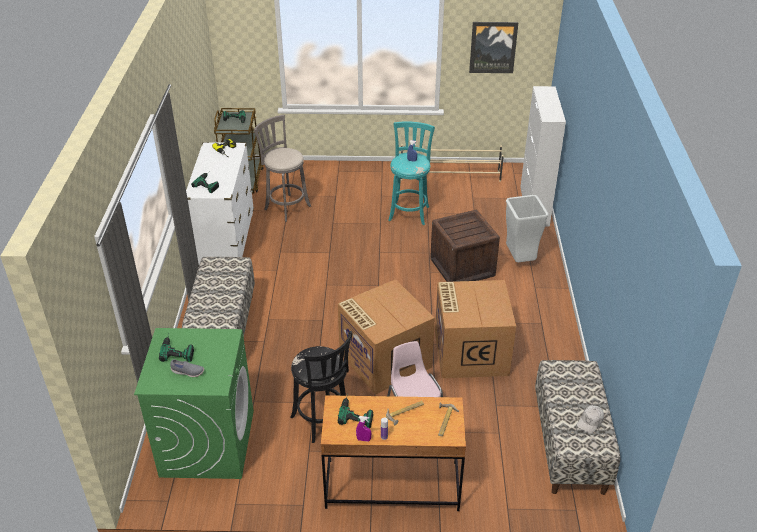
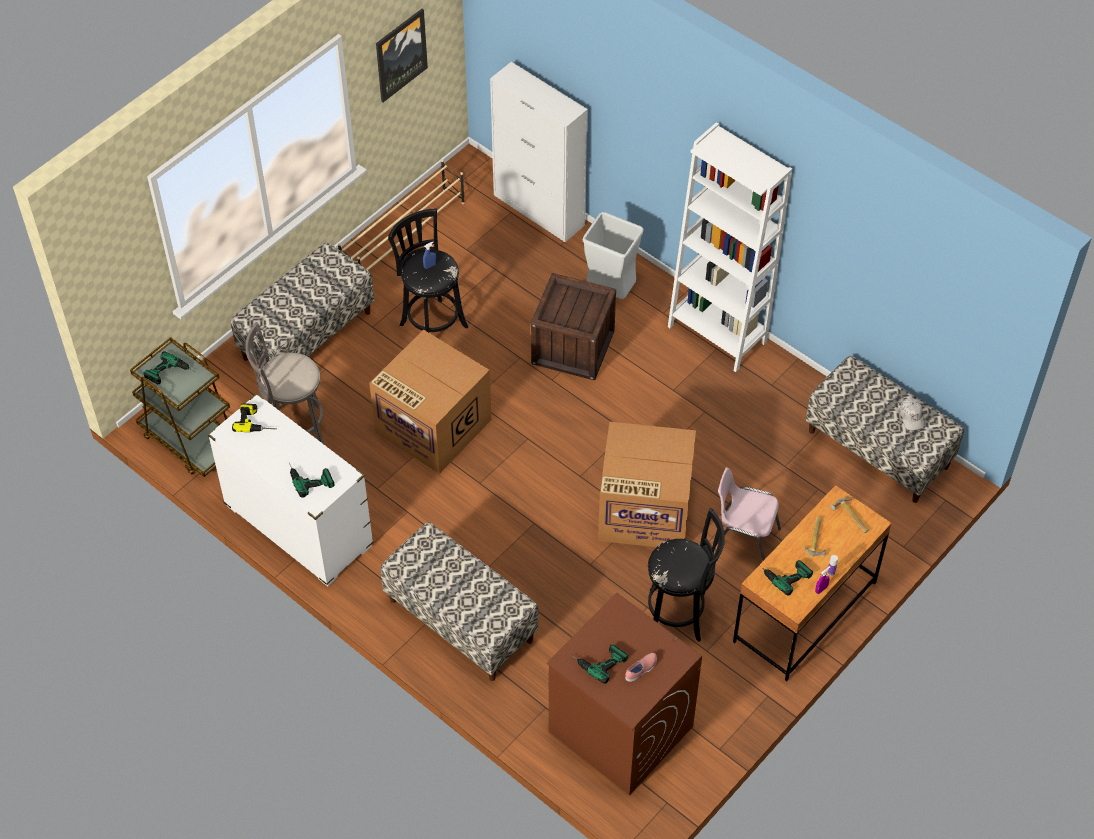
camera: 50 degrees left, 15 degrees up
green washing machine [134,328,254,479] -> brown washing machine [547,593,702,795]
grey shoe [170,359,204,377] -> pink shoe [625,653,657,682]
turquoise stool [388,121,435,225] -> black stool [388,208,468,332]
cardboard box [435,280,516,378] -> cardboard box moved to [369,330,491,474]
none -> bench [231,242,374,363]
none -> white bookcase [668,123,792,372]

